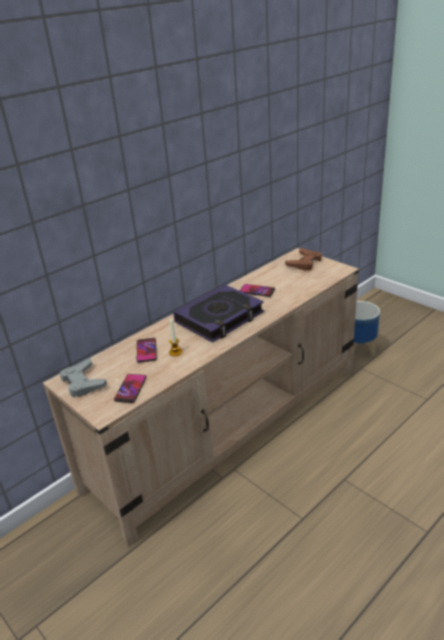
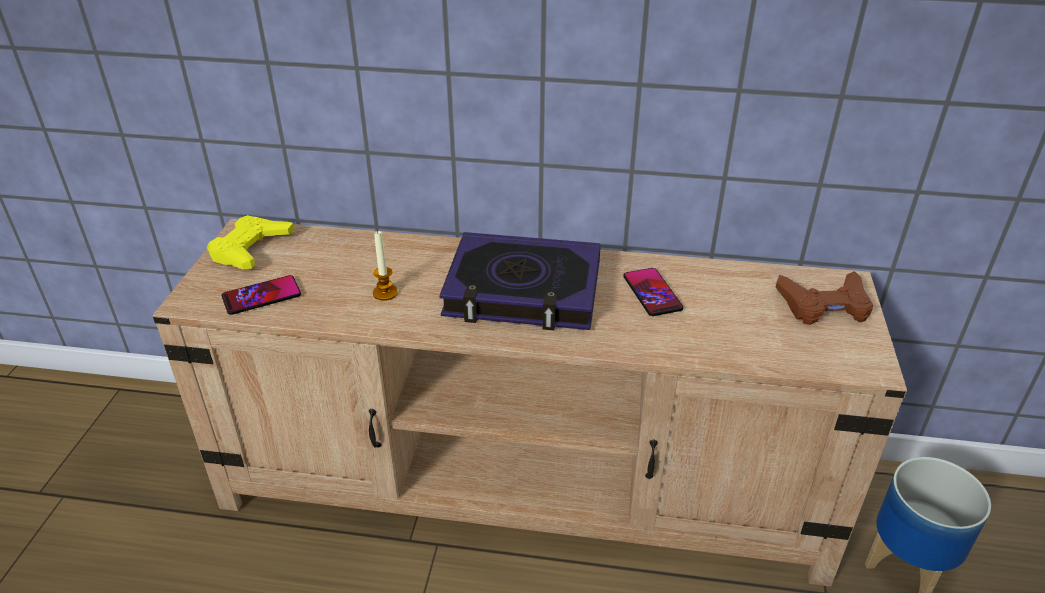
camera: 50 degrees right, 5 degrees up
grey game controller [60,358,107,398] -> yellow game controller [207,215,294,269]
phone [137,338,157,363] -> none

